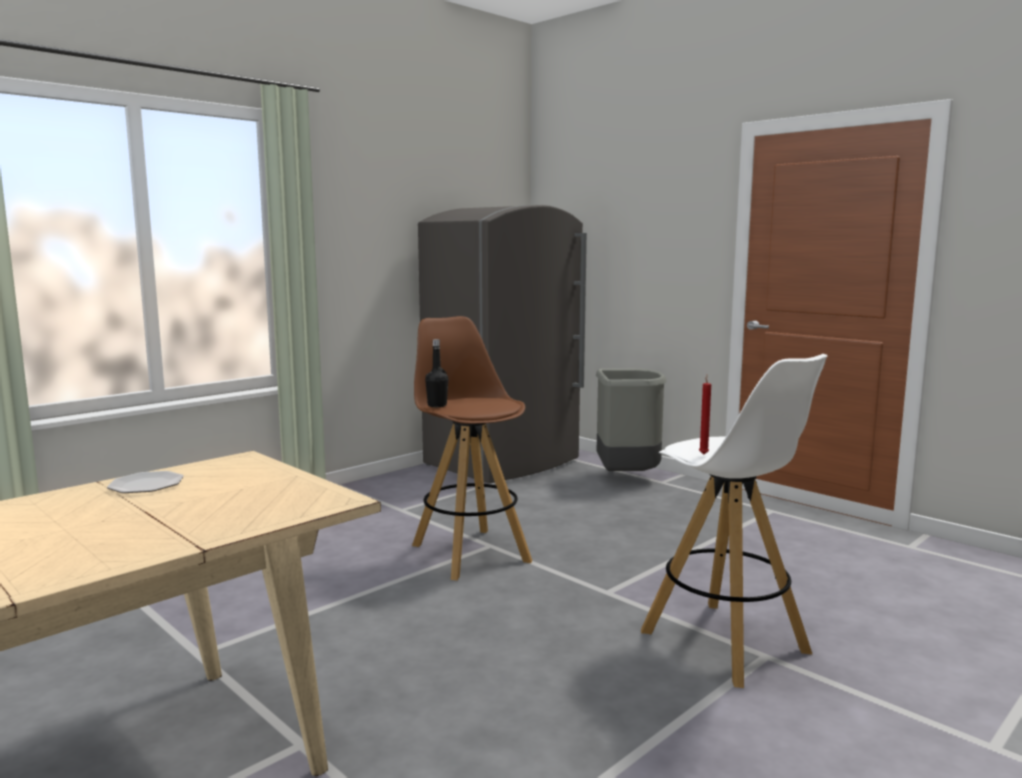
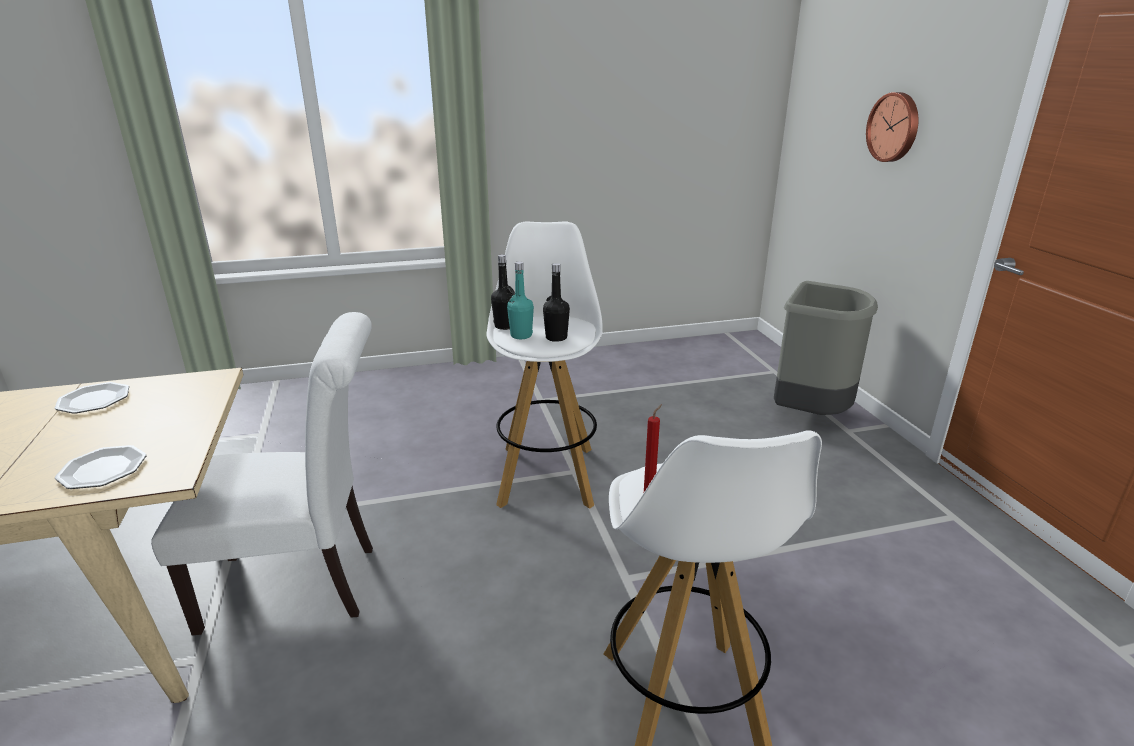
camera: 30 degrees right, 15 degrees up
brown stool [412,316,532,581] -> white stool [486,222,603,509]
grey fridge [418,205,587,484] -> none
none -> plate [55,445,147,489]
none -> white chair [151,312,373,635]
none -> turquoise bottle [507,262,534,339]
none -> black bottle [543,263,570,342]
none -> wall clock [866,92,919,162]

